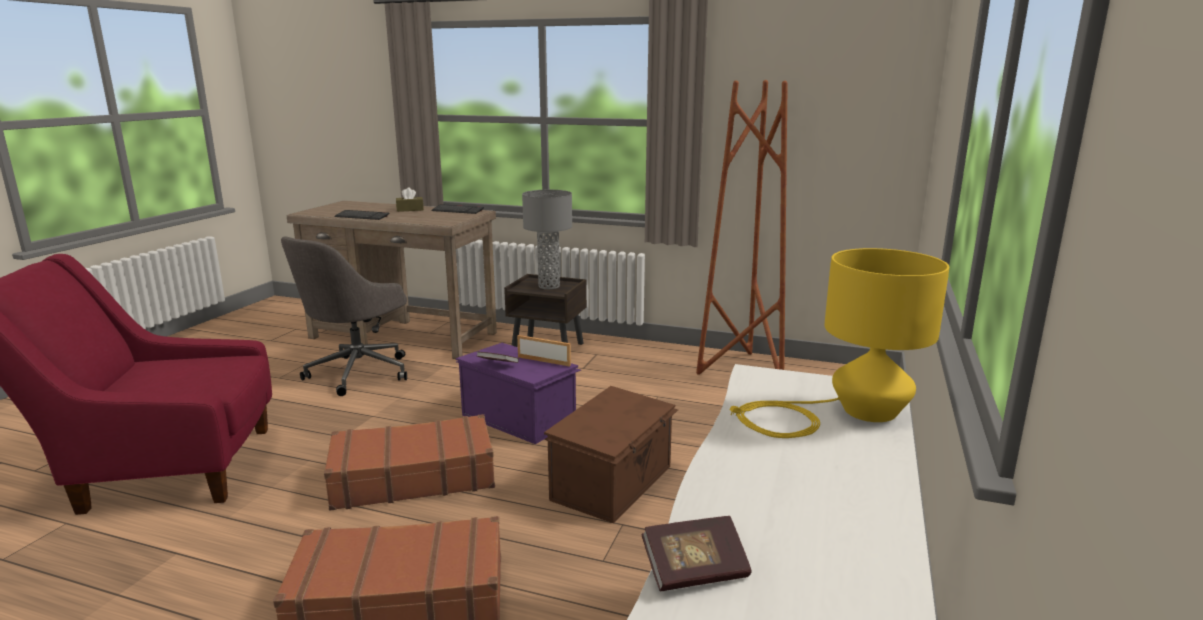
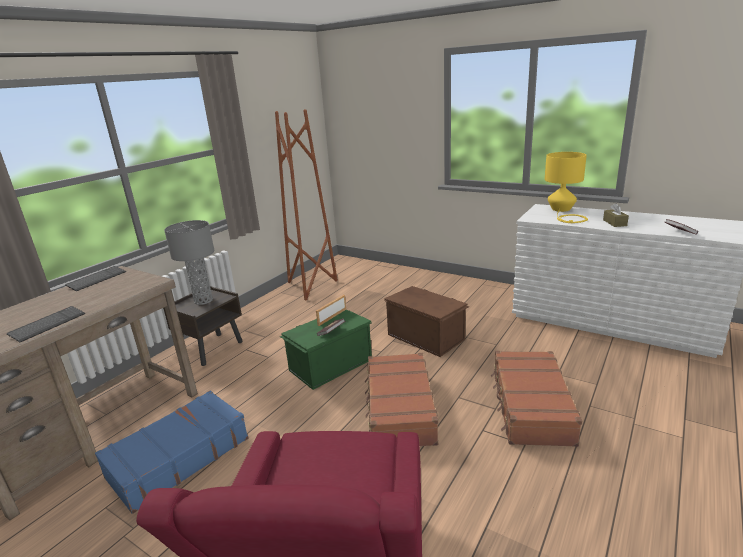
camera: 75 degrees left, 5 degrees up
grey office chair [281,236,407,396] -> blue suitcase [95,391,249,514]
brown tissue box [396,187,424,212] -> brown tissue box moved to [603,203,629,227]
purple storage box [456,343,581,444] -> green storage box [280,309,372,390]

